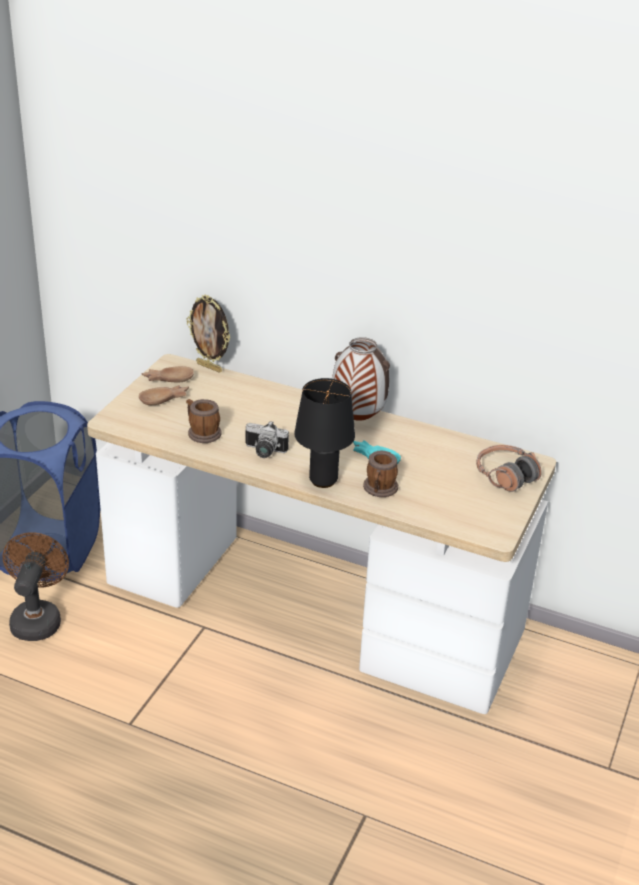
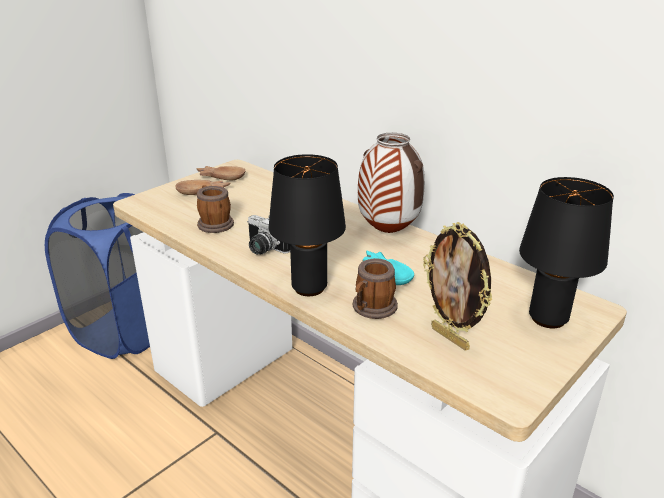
camera: 20 degrees right, 5 degrees down
brown fan [3,533,69,641] -> none
picture frame [186,295,230,373] -> picture frame moved to [423,222,492,351]
headphones [476,445,542,492] -> black table lamp [519,177,614,328]

